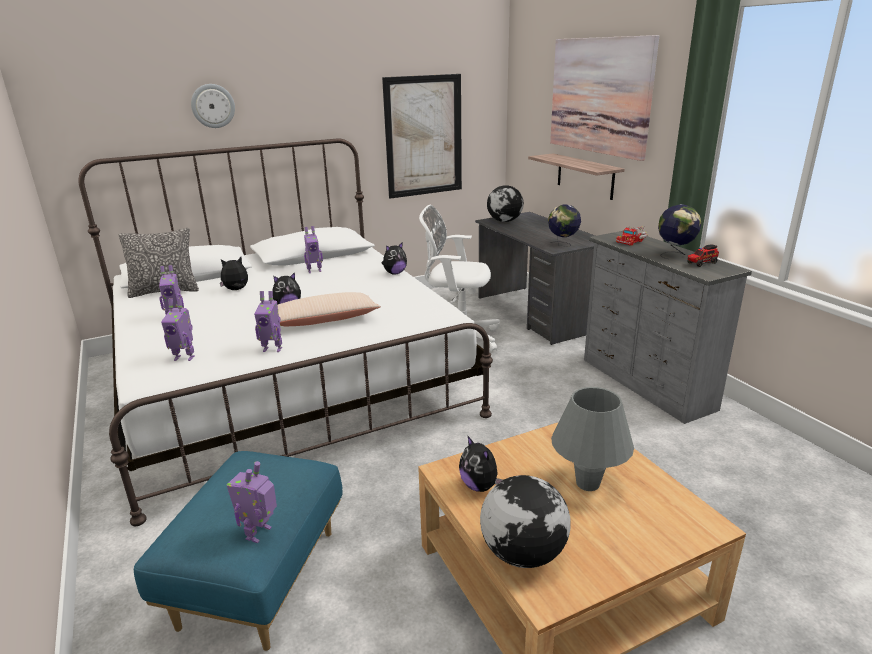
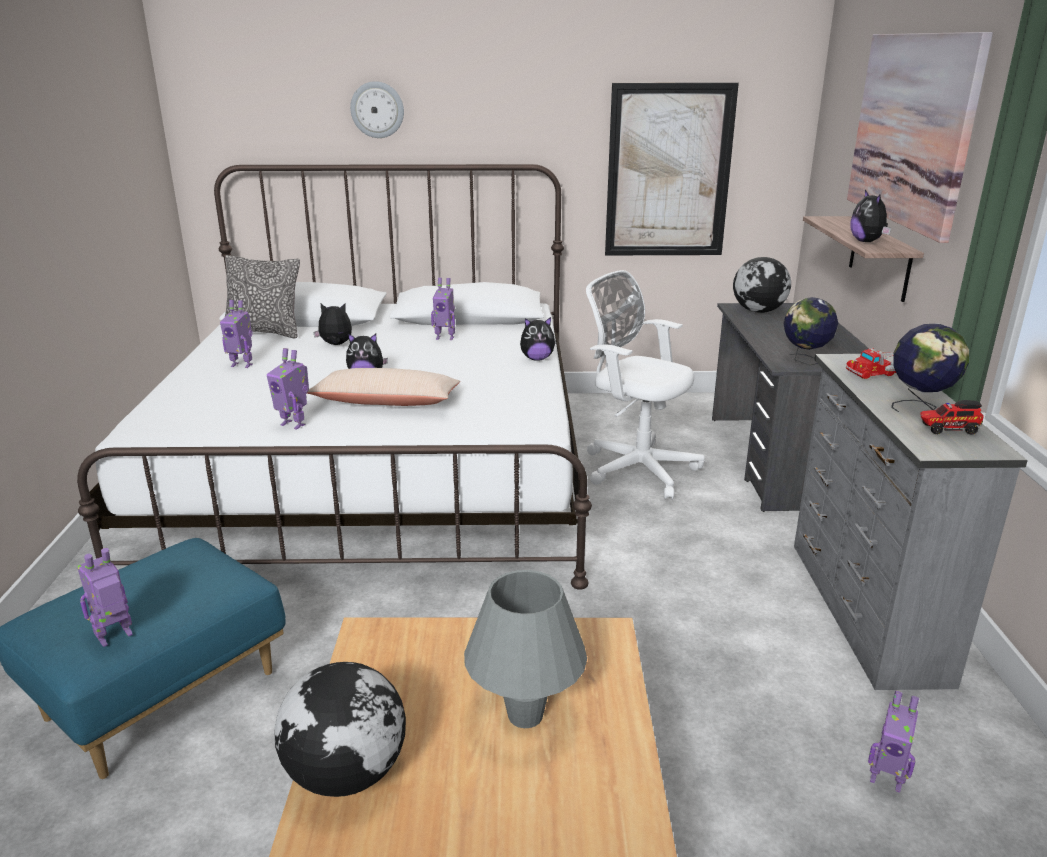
camera: 25 degrees right, 0 degrees up
toy robot [161,298,195,361] -> toy robot moved to [868,691,919,793]
plush toy [459,435,504,492] -> plush toy moved to [851,190,891,242]

